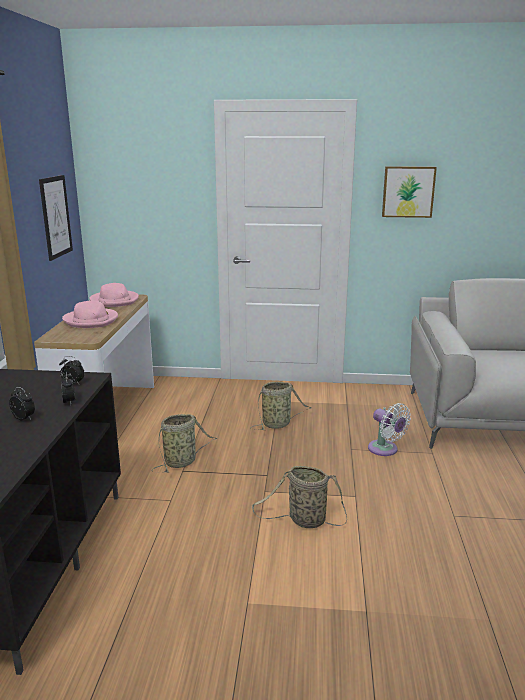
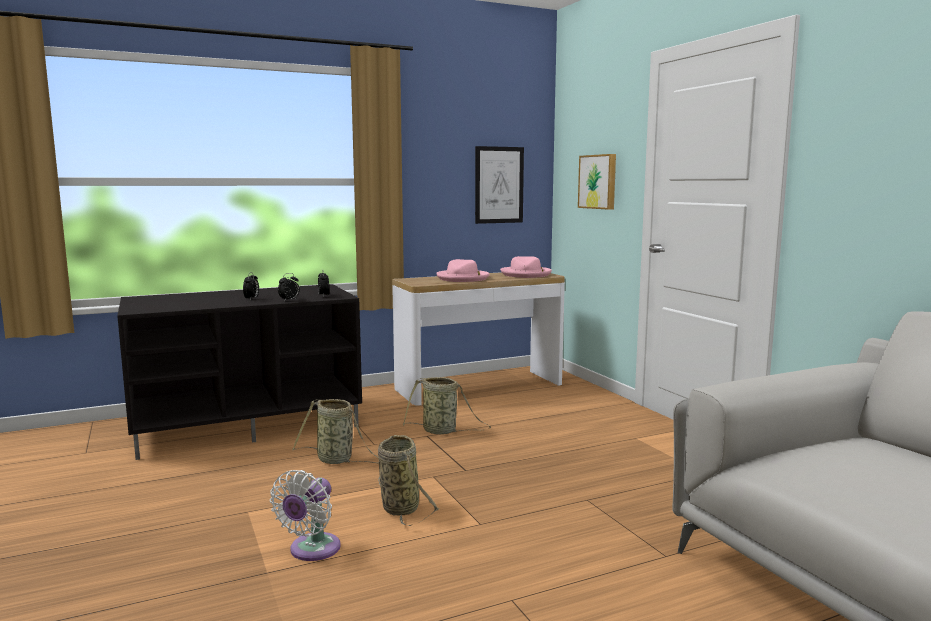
camera: 60 degrees right, 10 degrees down
basket [251,382,311,430] -> basket moved to [292,399,378,464]
white fan [368,403,411,456] -> white fan moved to [270,470,341,561]
picture [382,166,437,218] -> picture moved to [578,154,616,210]

